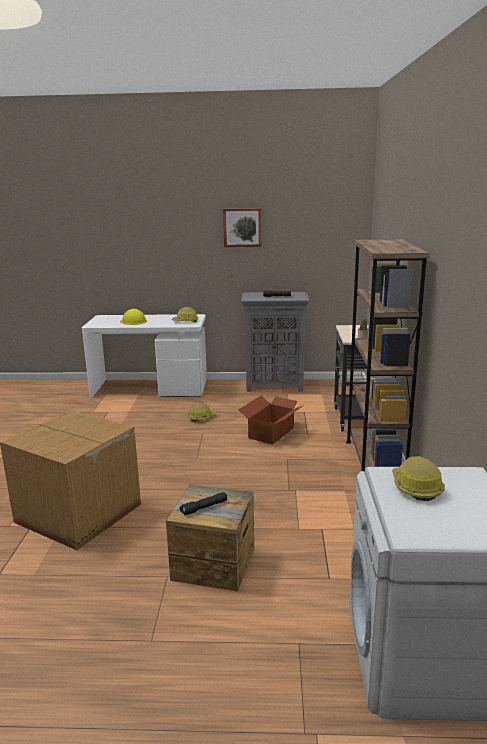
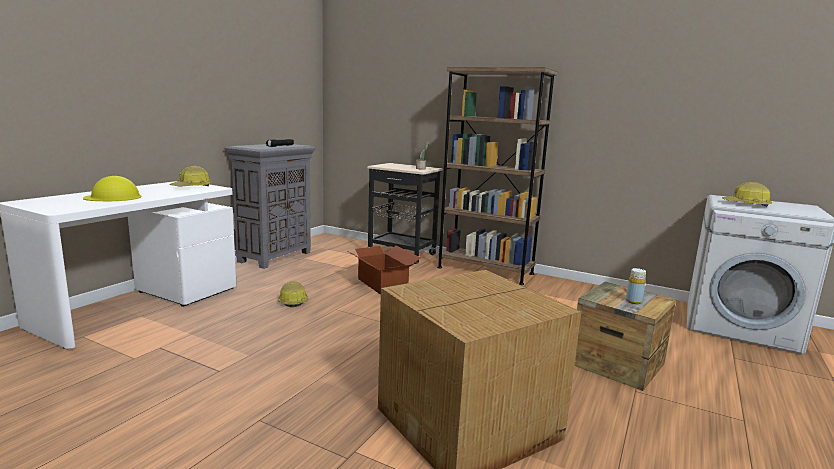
camera: 65 degrees left, 5 degrees down
black flashlight [180,492,227,516] -> yellow bottle [626,268,646,304]
picture [223,208,261,247] -> none

